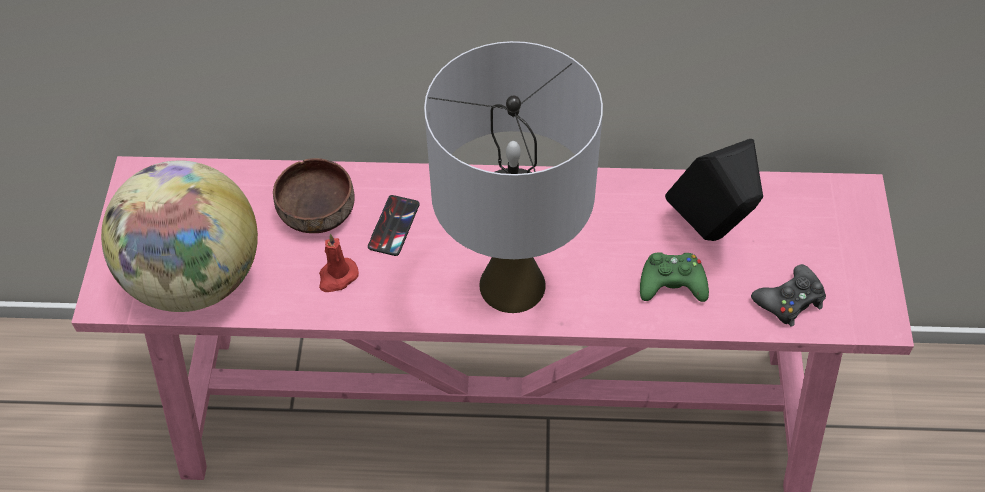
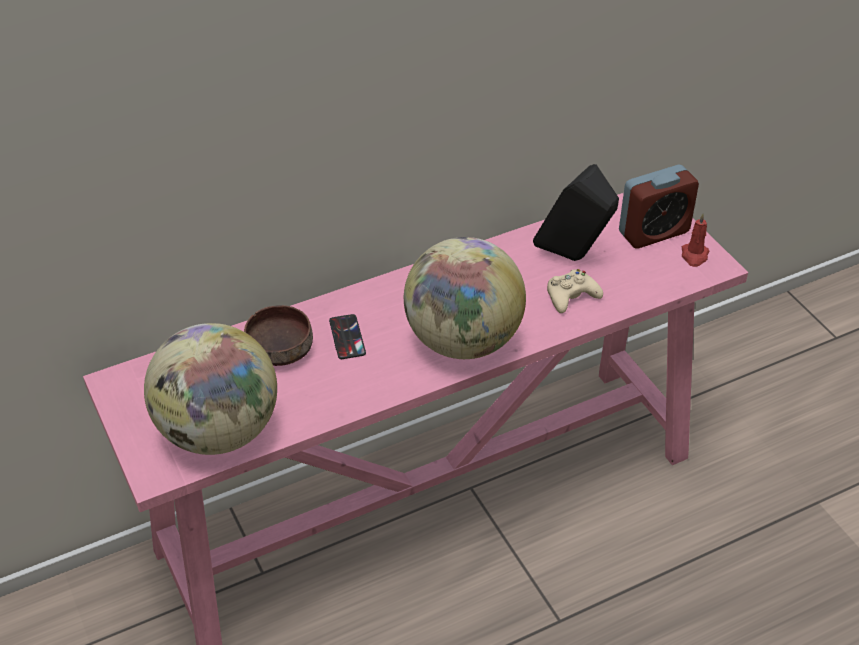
camera: 30 degrees left, 10 degrees down
red candle [319,234,359,292] -> red candle moved to [682,213,709,267]
grey table lamp [424,41,603,313] -> globe [404,237,526,359]
green game controller [640,252,709,302] -> beige game controller [547,269,603,313]
black game controller [751,264,826,327] -> none
none -> alarm clock [619,165,699,249]

